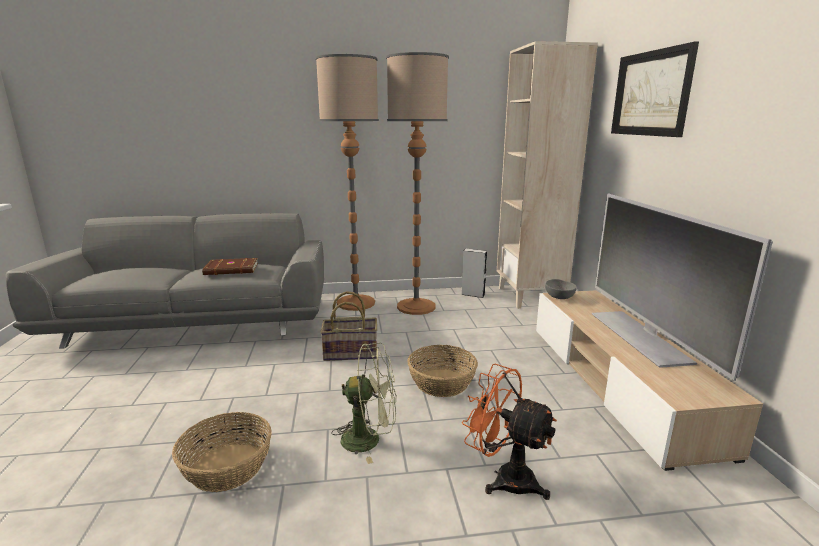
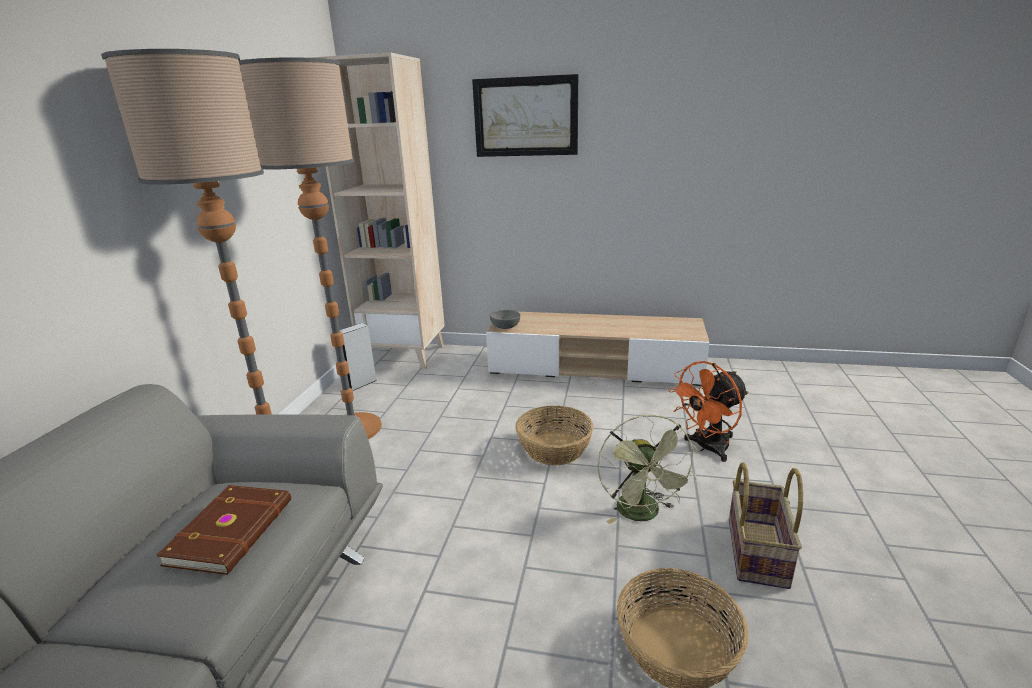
camera: 70 degrees left, 5 degrees up
basket [320,291,377,361] -> basket moved to [729,462,803,589]
green fan [331,343,396,464] -> green fan turned 150 degrees clockwise [597,414,698,524]
television [592,194,773,381] -> none

